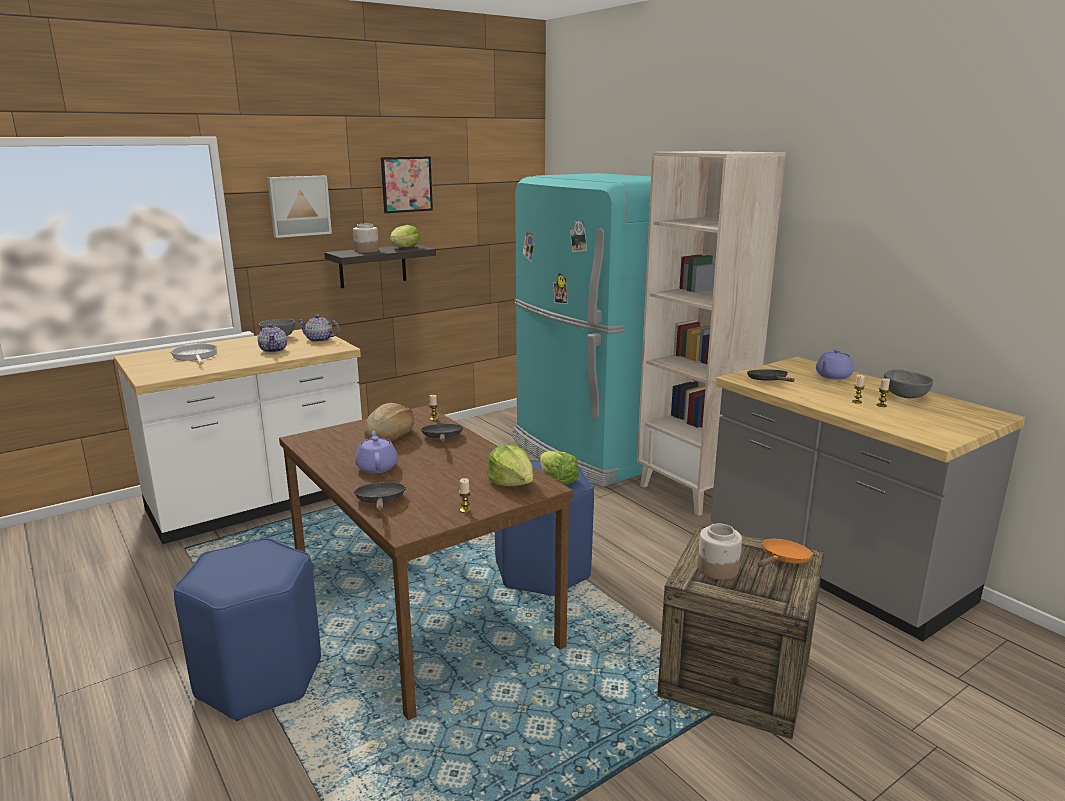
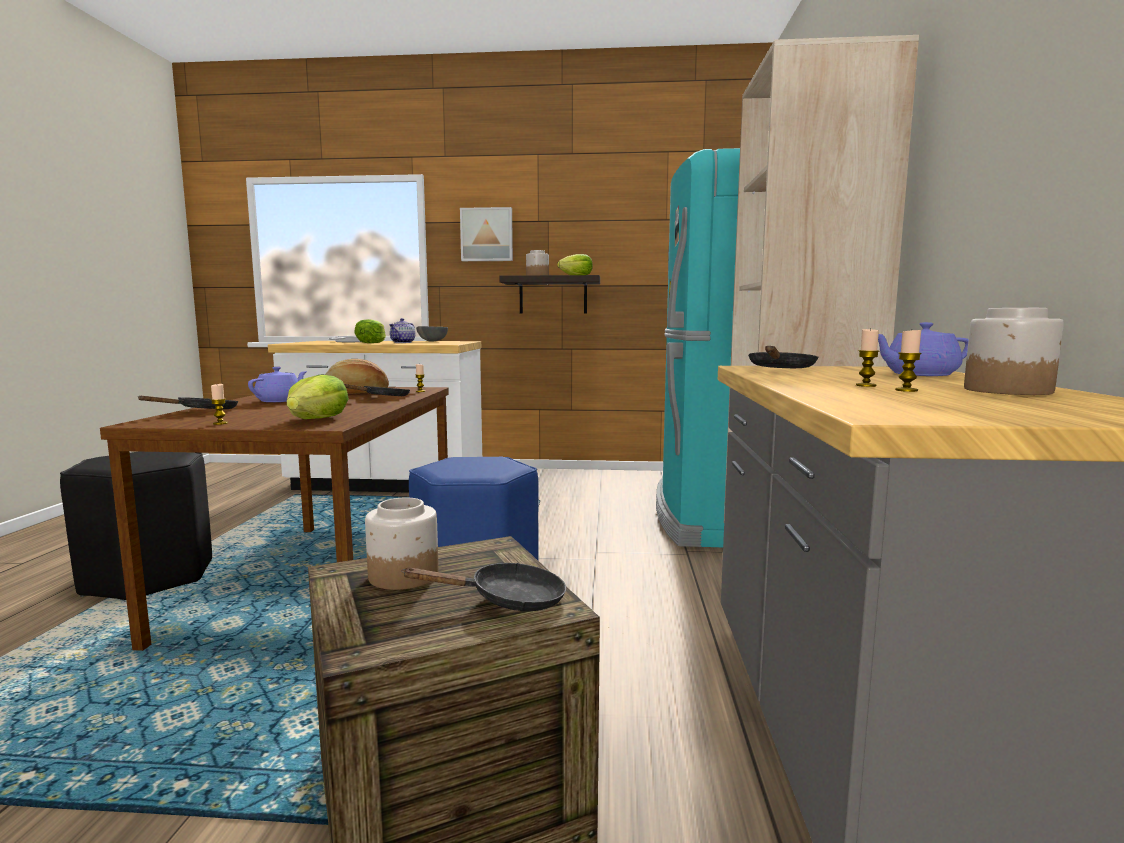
camera: 40 degrees right, 10 degrees down
blue stool [173,538,321,721] -> black stool [60,452,212,600]
teapot [297,315,339,342] -> none
picture [381,156,433,213] -> none
lettuce [540,451,579,485] -> lettuce moved to [354,319,386,343]
orange frying pan [758,539,813,567] -> black frying pan [401,563,566,611]
grey bowl [884,369,933,398] -> jar [964,308,1064,395]

